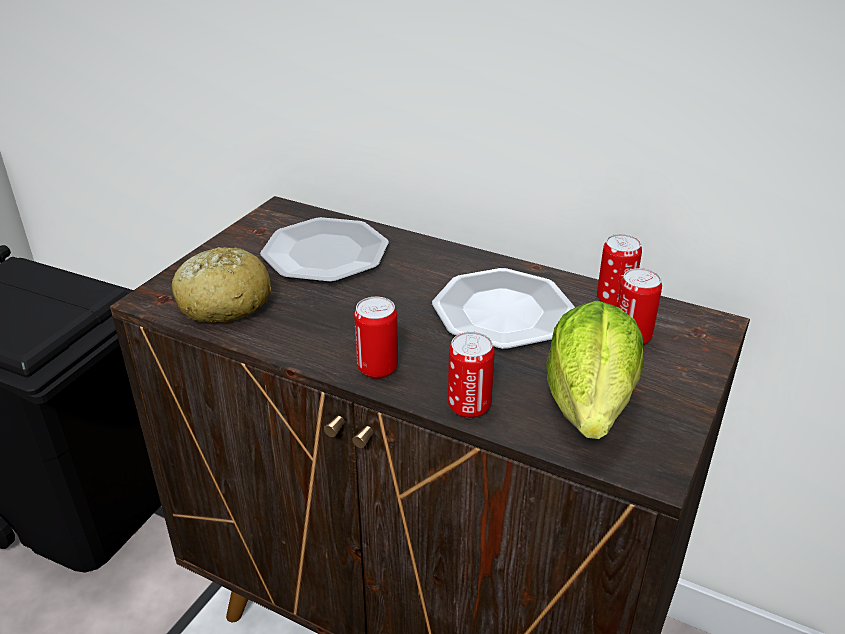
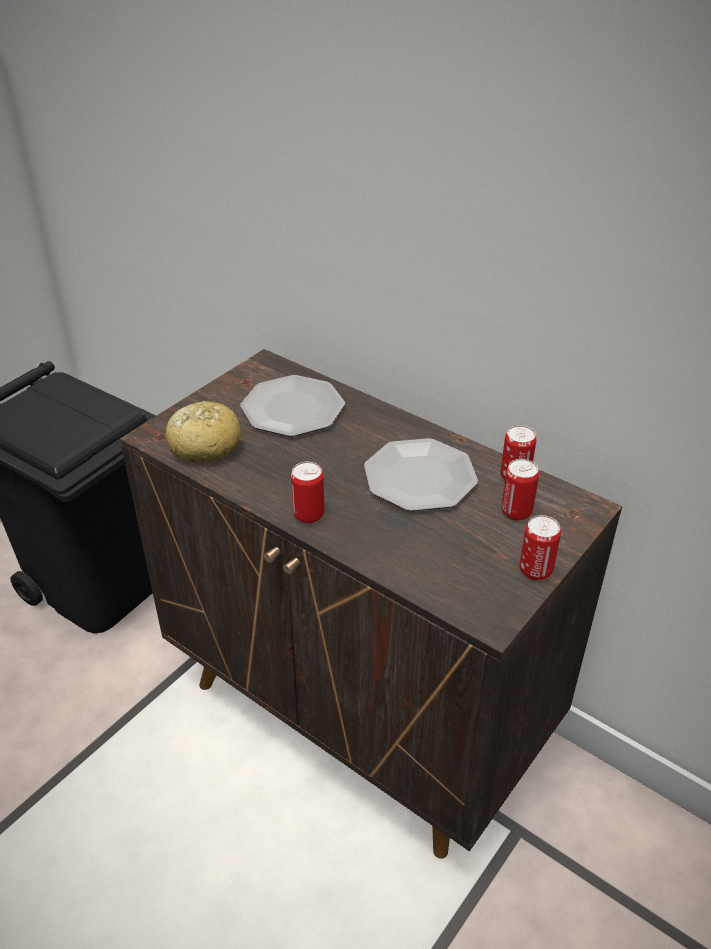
camera: 10 degrees right, 5 degrees up
can [448,332,495,418] -> can moved to [520,515,561,581]
lettuce [546,301,644,439] -> none

